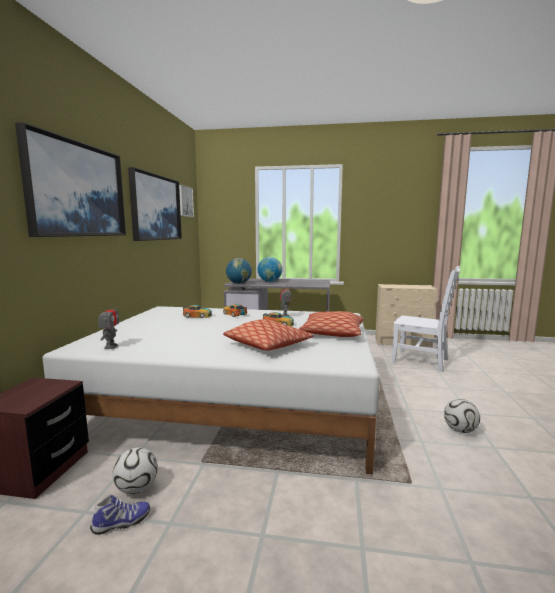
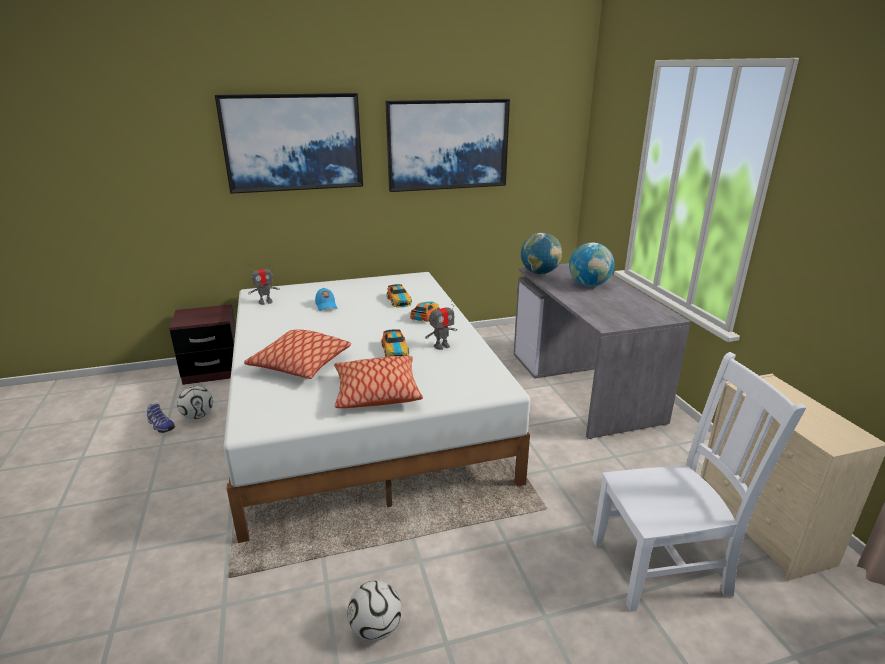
camera: 65 degrees right, 15 degrees up
picture [179,185,194,217] -> none
white chair [392,266,460,372] -> white chair turned 105 degrees counterclockwise [592,352,806,612]
none -> blue cap [315,288,337,311]

